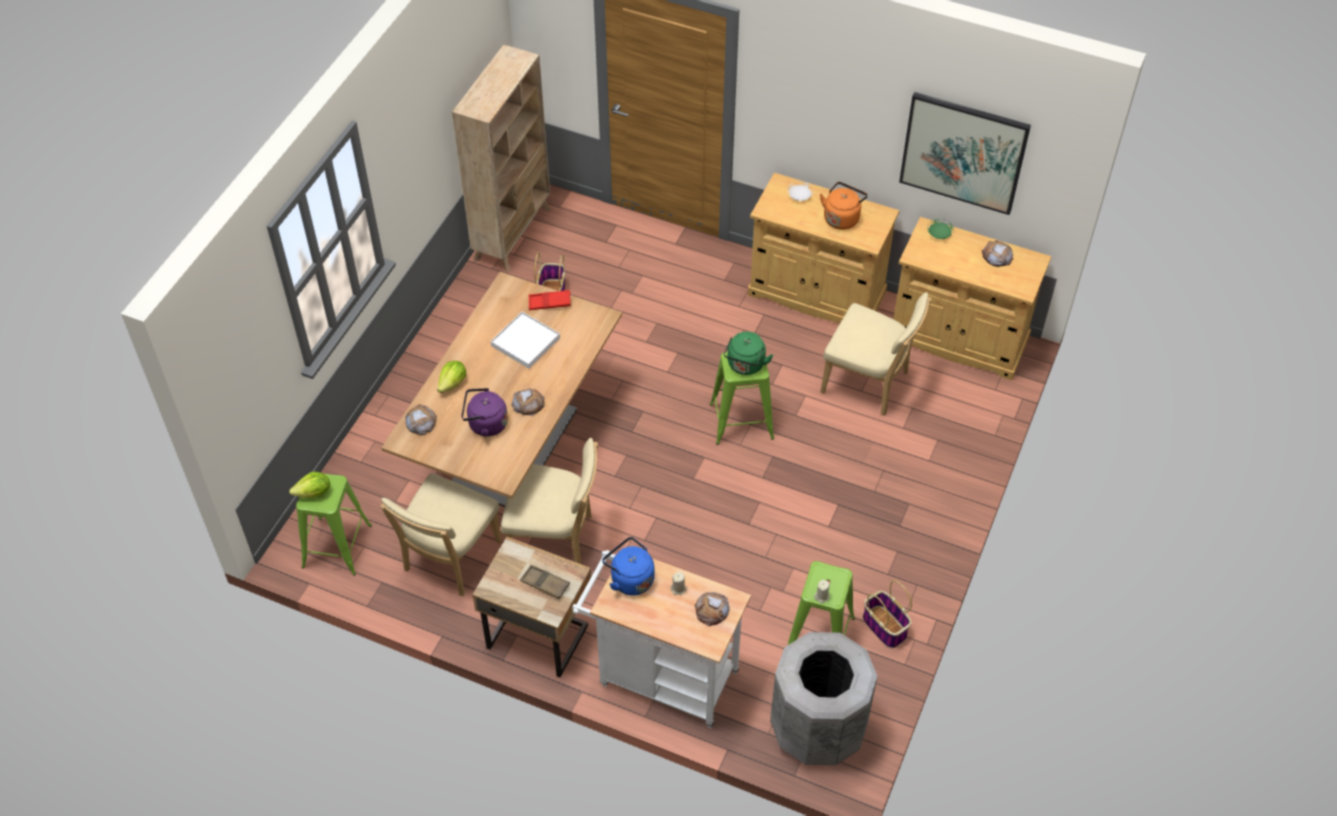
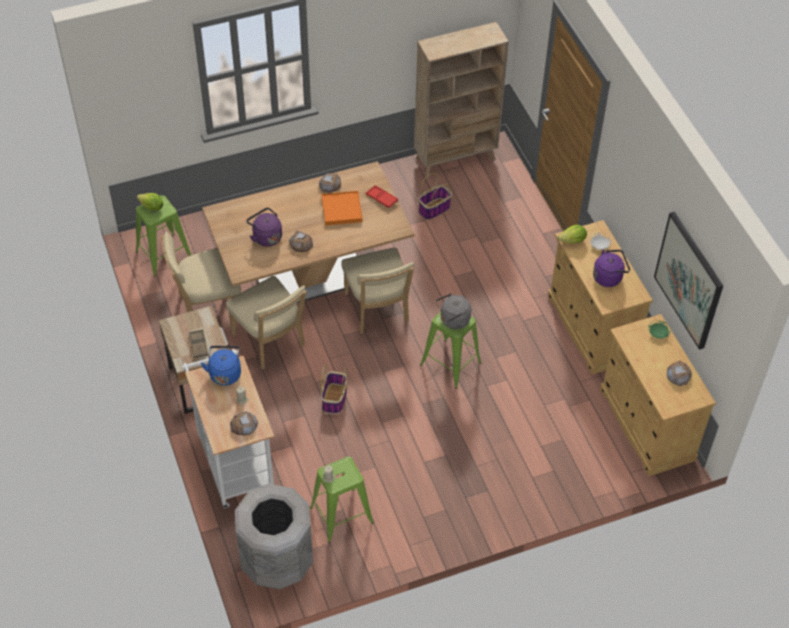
camera: 45 degrees right, 0 degrees up
bread [405,404,437,435] -> bread moved to [319,173,341,193]
lettuce [437,361,466,393] -> lettuce moved to [558,225,587,244]
white tray [490,312,560,369] -> orange tray [321,191,363,225]
green kettle [724,332,773,375] -> grey kettle [436,293,471,329]
orange kettle [820,182,868,230] -> purple kettle [593,250,630,287]
beige chair [820,292,931,416] -> beige chair moved to [341,248,414,333]
basket [863,580,912,648] -> basket moved to [321,364,347,414]

